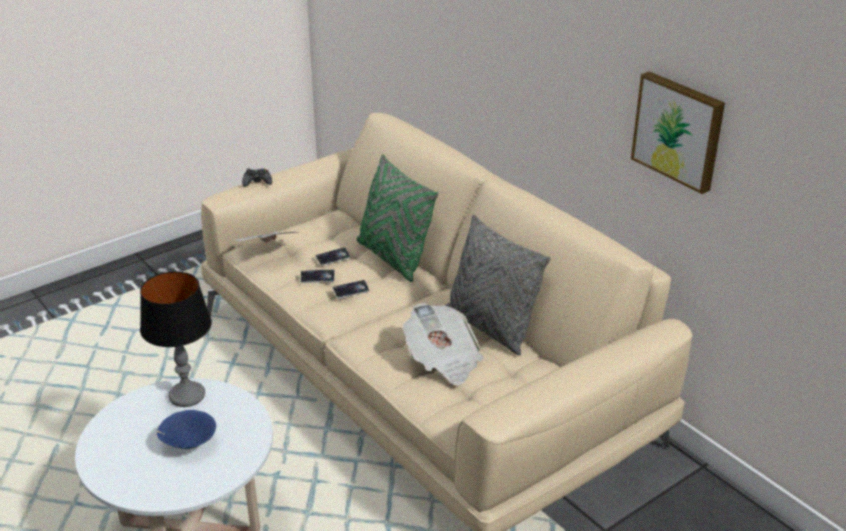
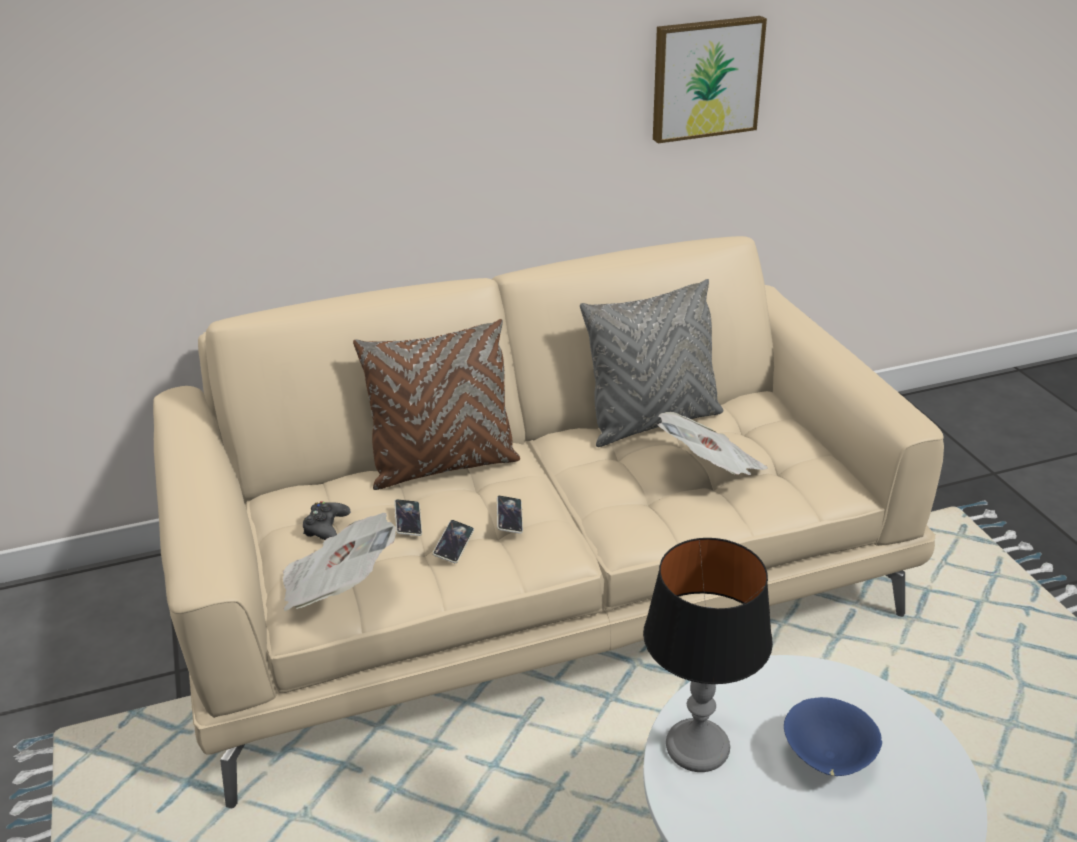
camera: 70 degrees left, 0 degrees up
black game controller [242,168,272,187] -> black game controller moved to [303,501,351,540]
green pillow [357,154,438,282] -> brown pillow [353,319,520,490]

